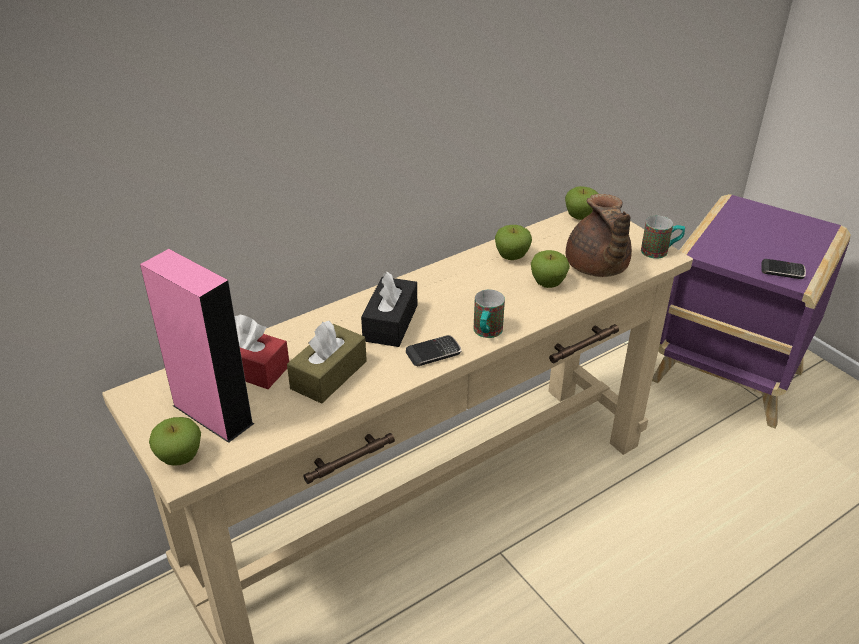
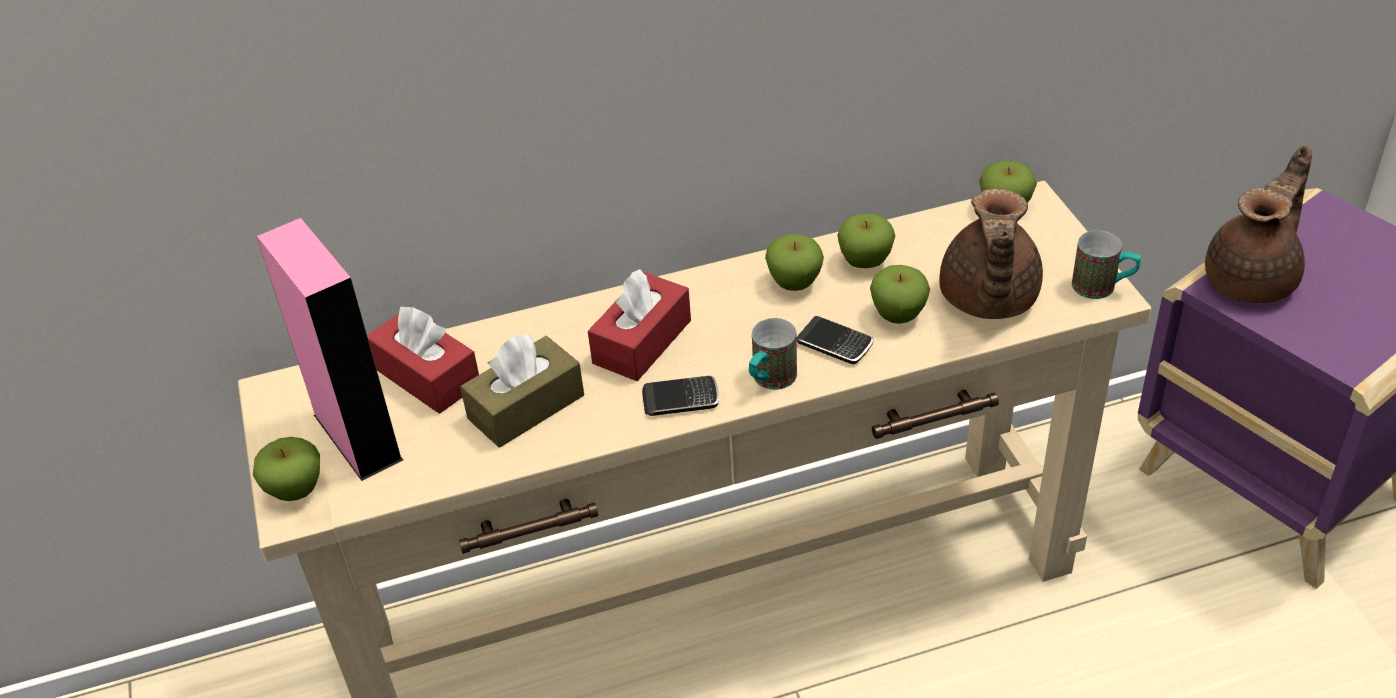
camera: 20 degrees right, 5 degrees up
black tissue box [361,272,417,347] -> red tissue box [588,269,691,381]
phone [762,259,806,279] -> phone moved to [797,316,874,364]
none -> apple [765,234,824,291]
none -> brown teapot [1205,145,1312,303]

